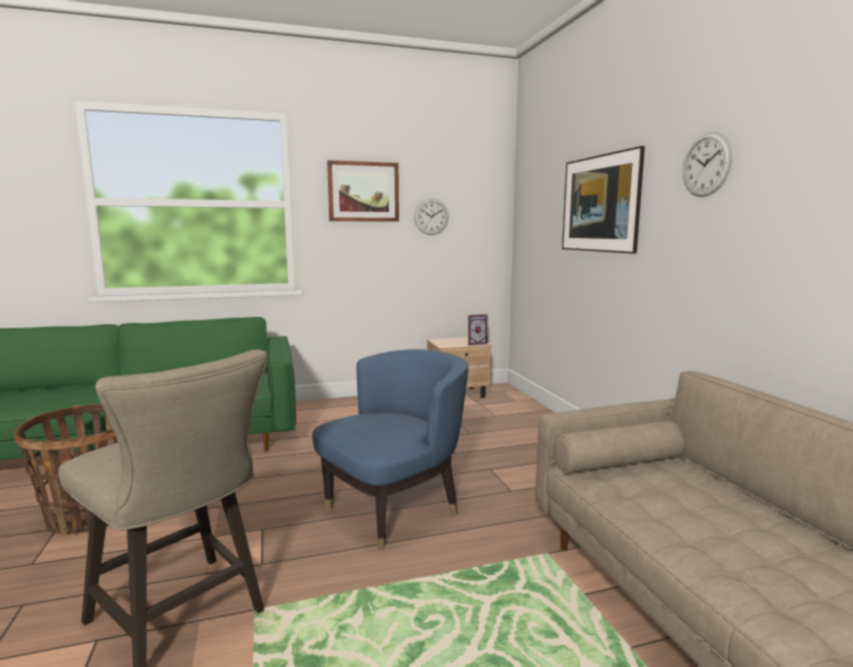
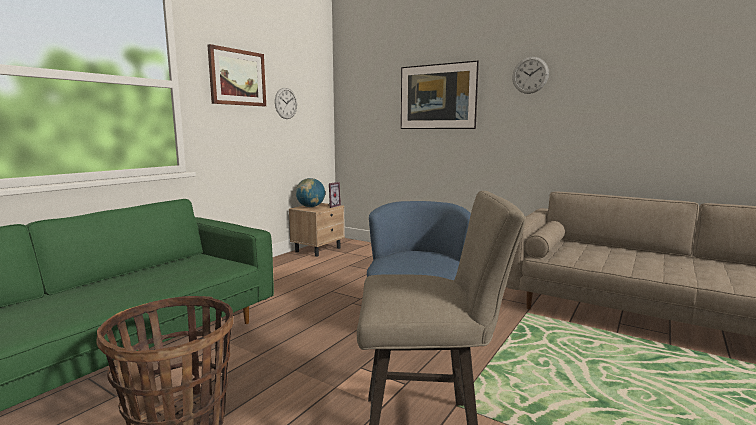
camera: 40 degrees left, 0 degrees up
none -> globe [296,178,325,207]

